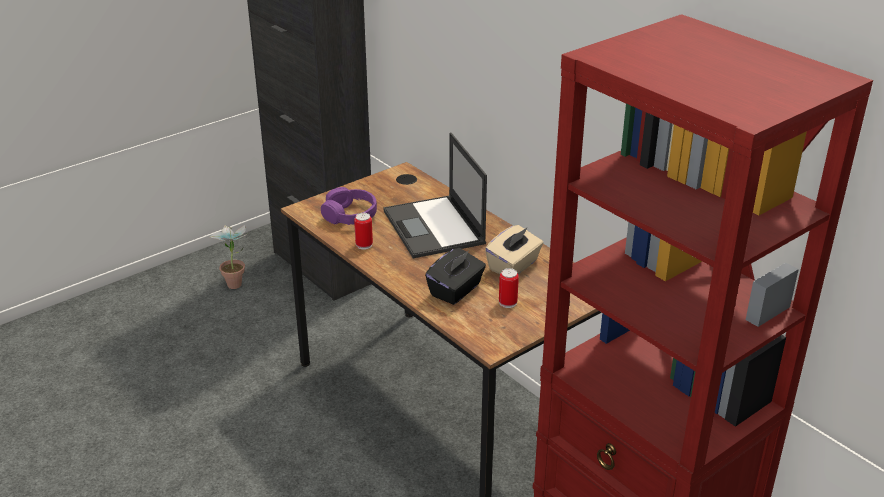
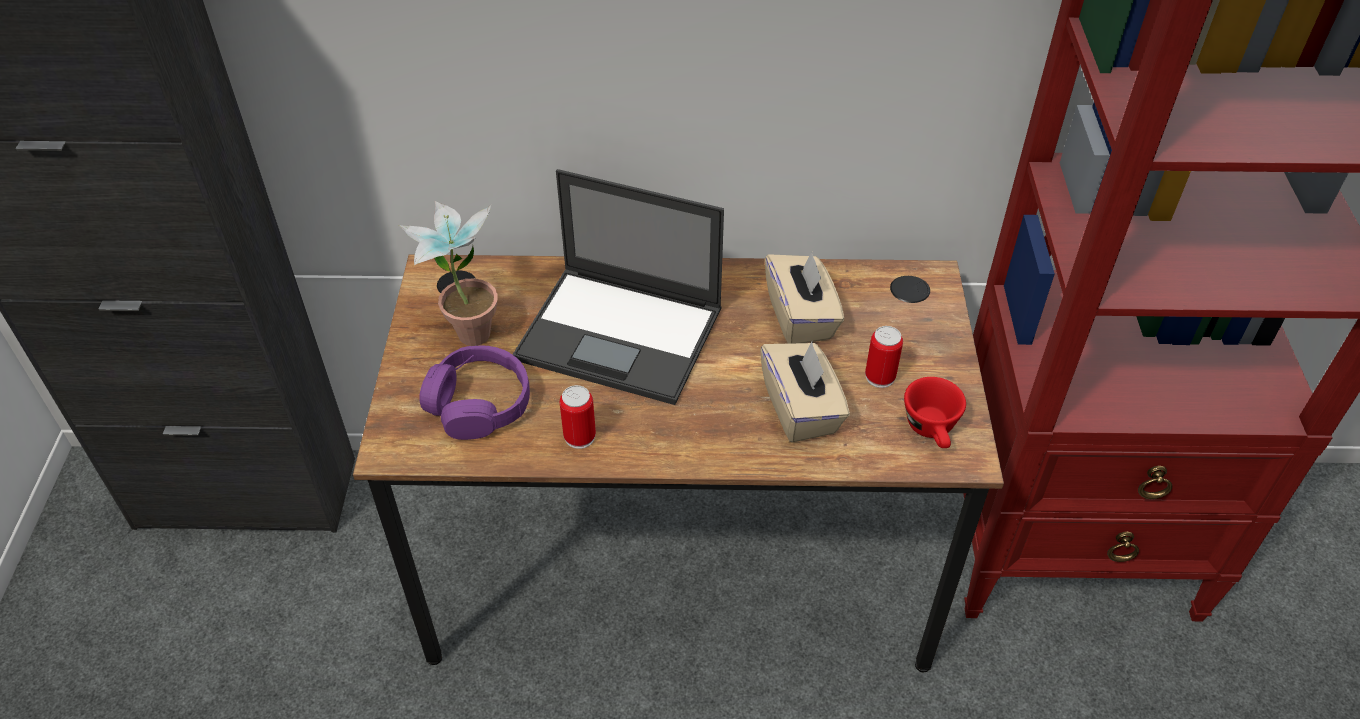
camera: 50 degrees left, 15 degrees up
potted plant [209,225,248,289] -> potted plant moved to [399,201,498,346]
black tissue box [425,248,486,305] -> beige tissue box [760,341,850,443]
none -> red cup [904,377,966,448]

